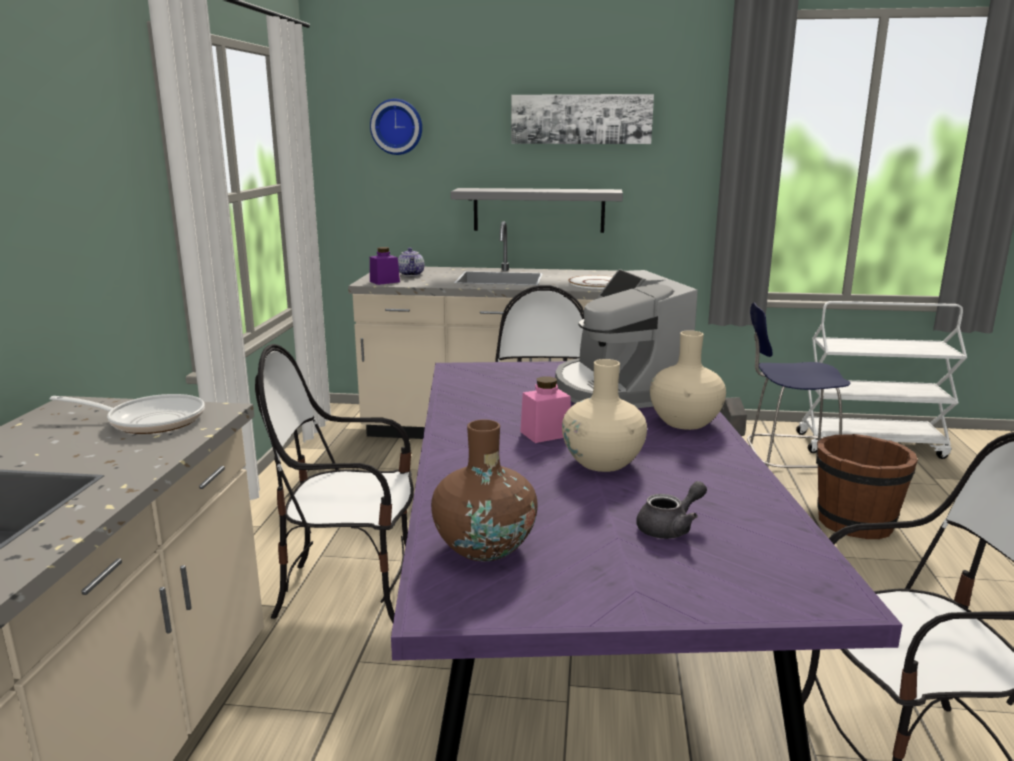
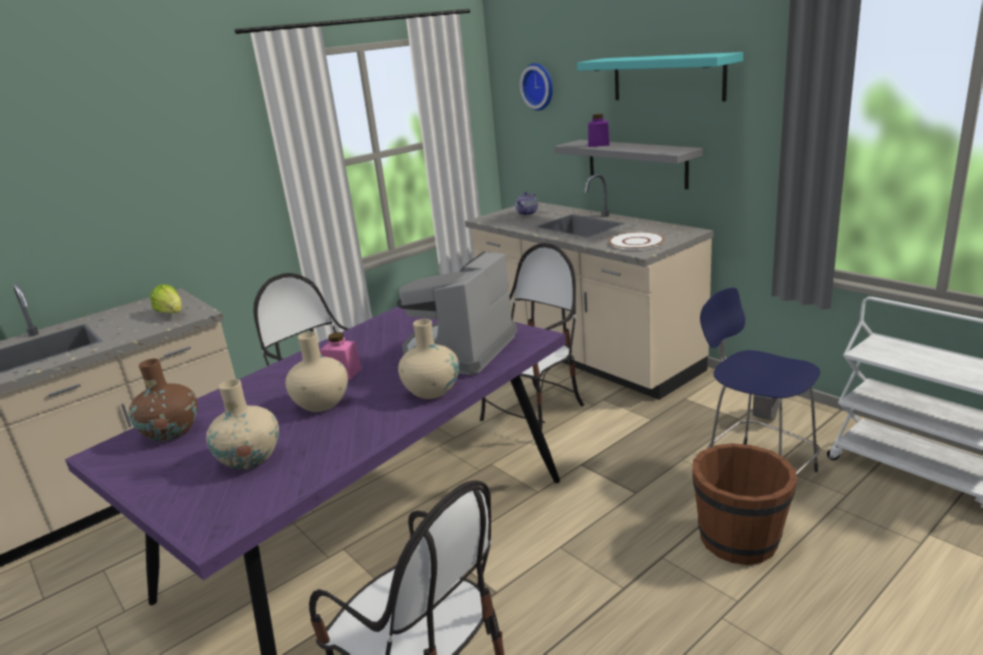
camera: 45 degrees right, 5 degrees up
frying pan [50,394,205,434] -> lettuce [150,284,182,314]
purple jar [370,247,400,285] -> purple jar moved to [588,114,610,147]
picture [511,94,654,144] -> turquoise shelf [577,52,743,101]
grey teapot [636,481,707,539] -> beige vase [206,379,279,470]

